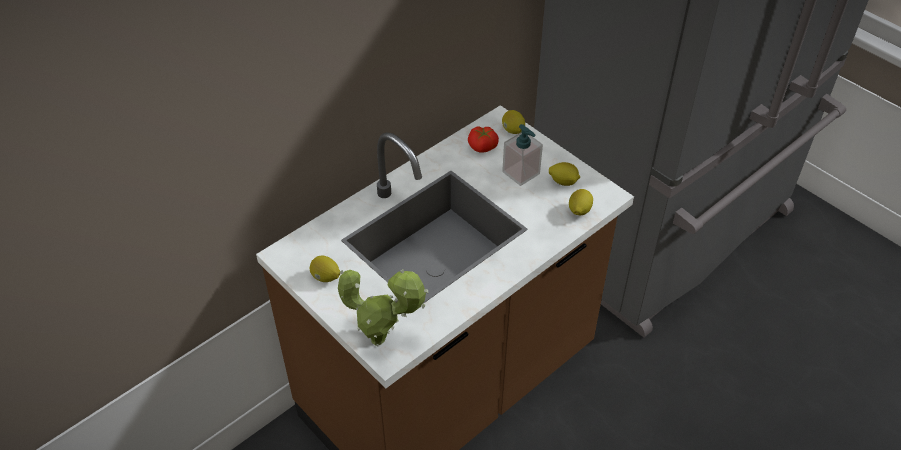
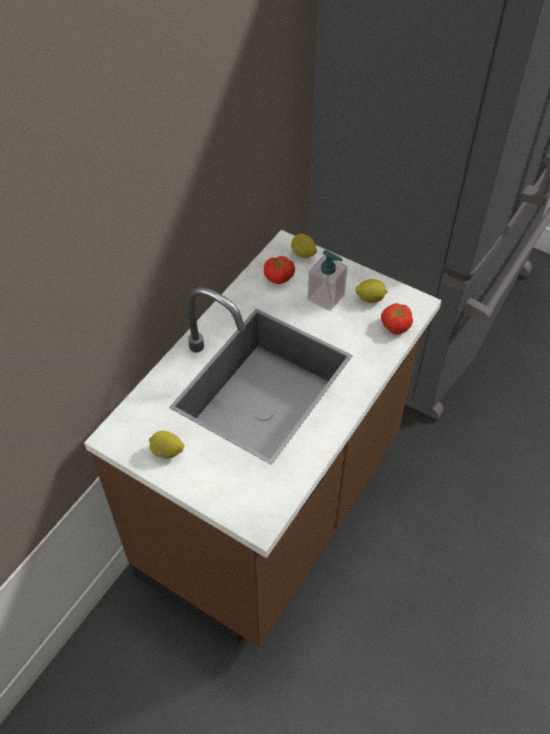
camera: 15 degrees left, 5 degrees up
potted plant [338,269,428,346] -> none
lemon [569,189,593,215] -> tomato [381,303,413,335]

